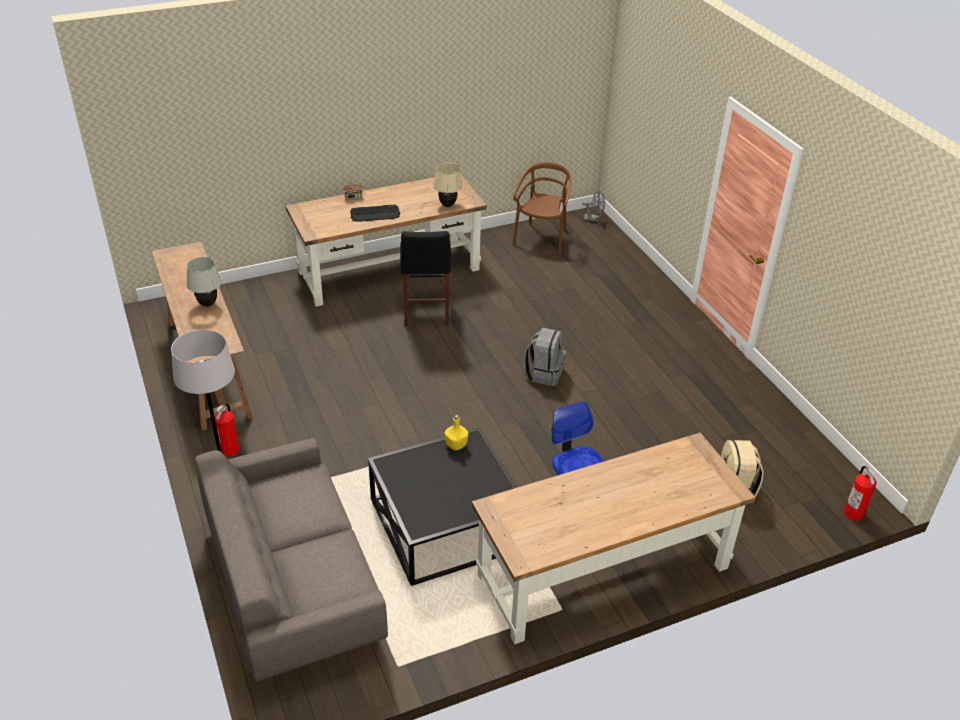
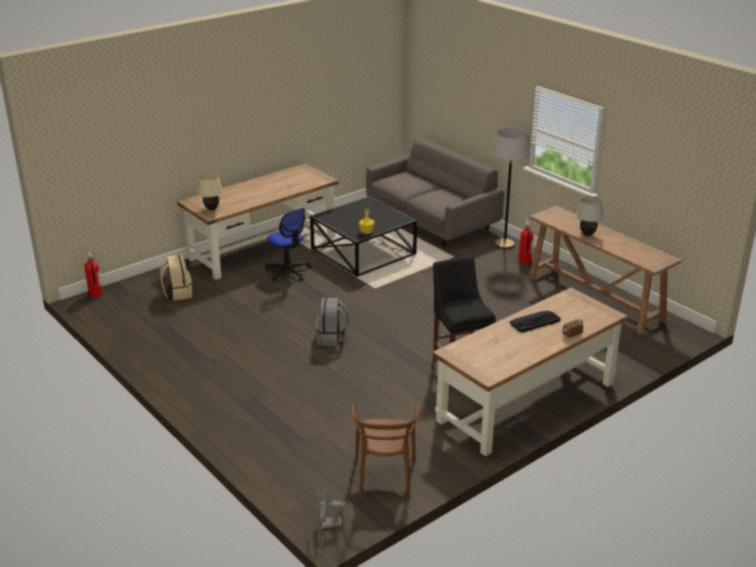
camera: 165 degrees right, 10 degrees down
beige table lamp [433,163,463,207] -> beige table lamp moved to [198,173,223,210]

